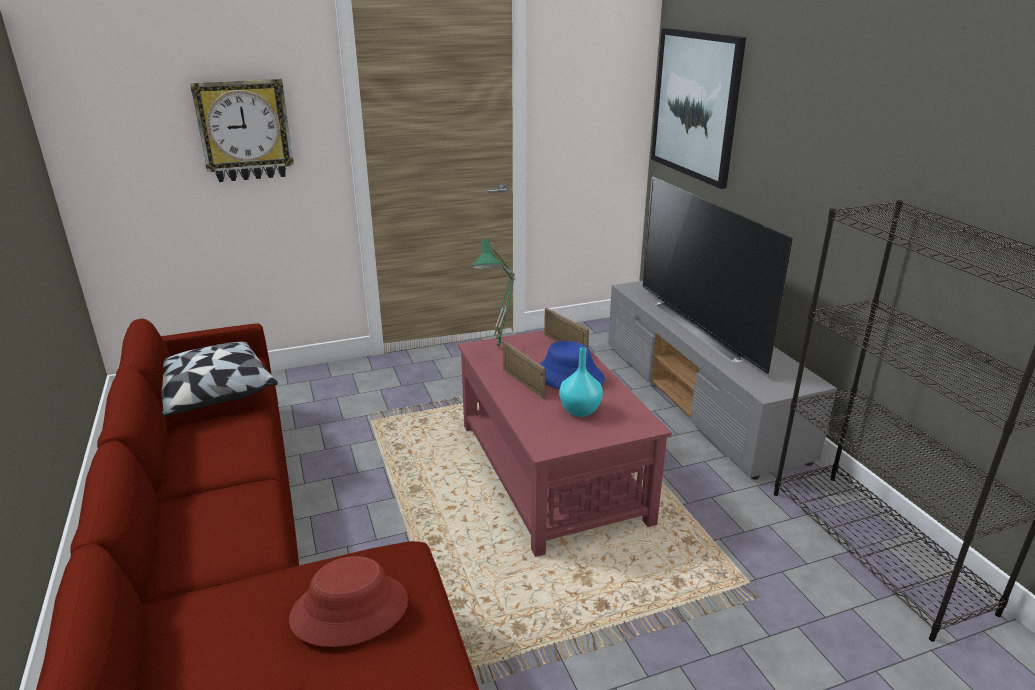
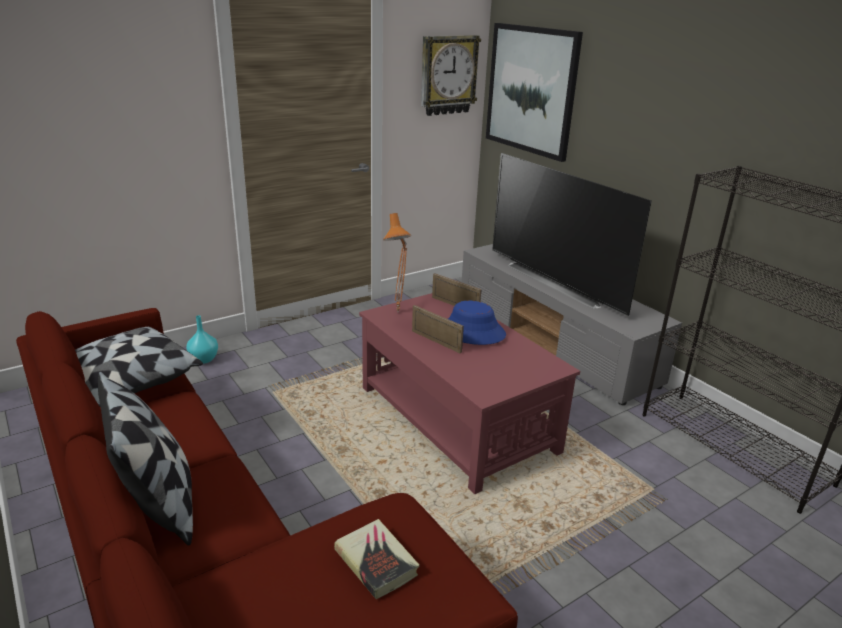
camera: 15 degrees left, 0 degrees up
wall clock [190,79,294,182] -> wall clock moved to [421,35,481,116]
red hat [289,556,408,647] -> book [334,519,420,599]
green table lamp [472,239,516,349] -> orange table lamp [383,213,411,313]
turquoise vase [559,347,603,417] -> turquoise vase moved to [186,315,218,364]
none -> pillow [98,371,193,546]

